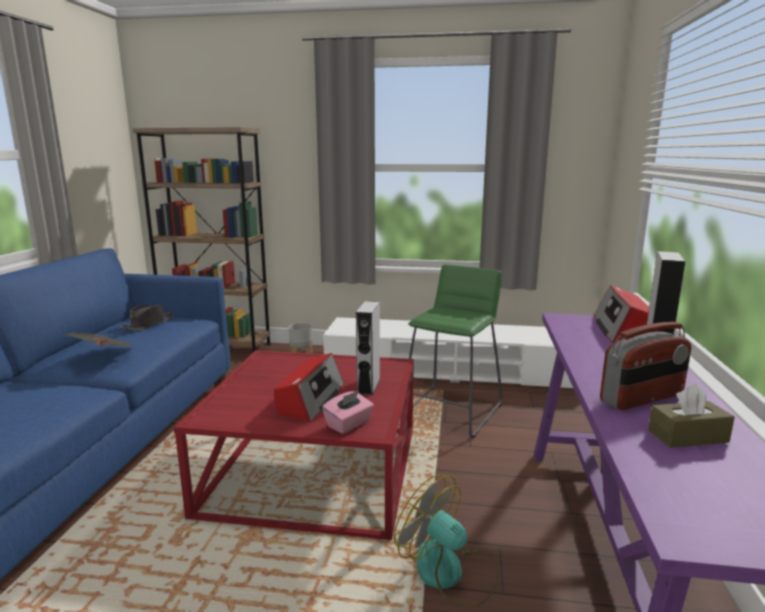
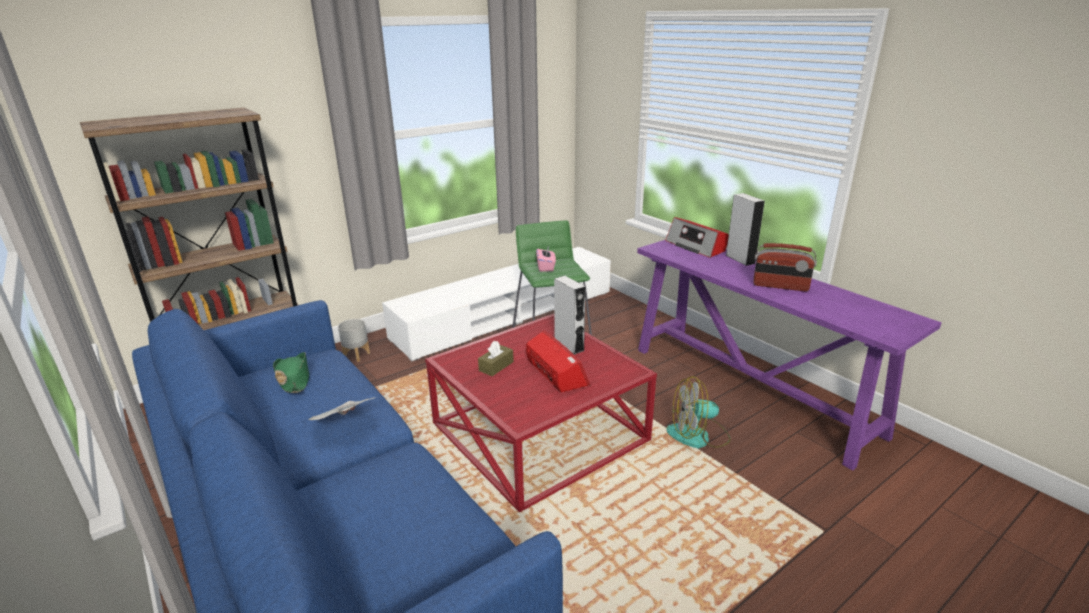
camera: 45 degrees left, 10 degrees up
black hat [120,305,173,331] -> green hat [273,352,309,393]
pink tissue box [322,390,374,434] -> pink tissue box moved to [536,245,556,272]
radio [600,322,691,410] -> radio turned 90 degrees clockwise [753,243,817,291]
brown tissue box [648,384,735,448] -> brown tissue box moved to [478,341,514,376]

